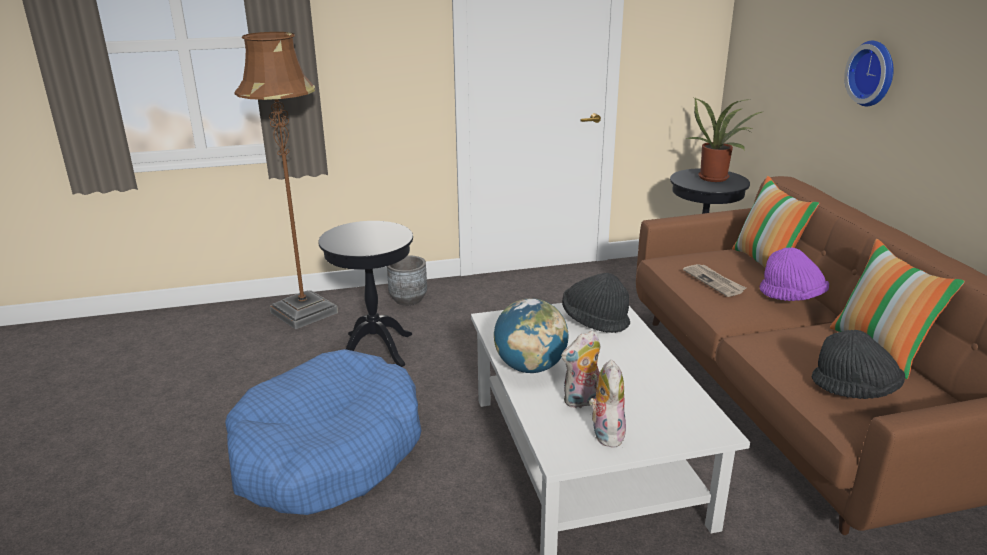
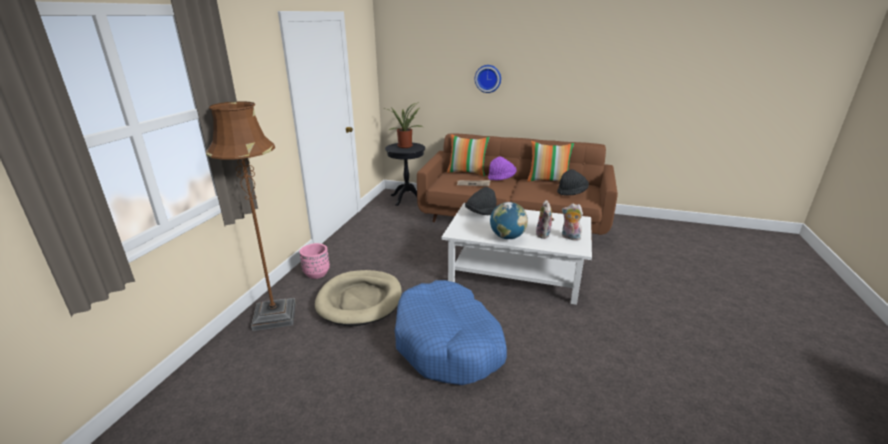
camera: 60 degrees left, 0 degrees up
black side table [318,221,413,367] -> beige dog bed [315,270,402,326]
grey planter [387,255,427,306] -> pink planter [299,243,330,279]

